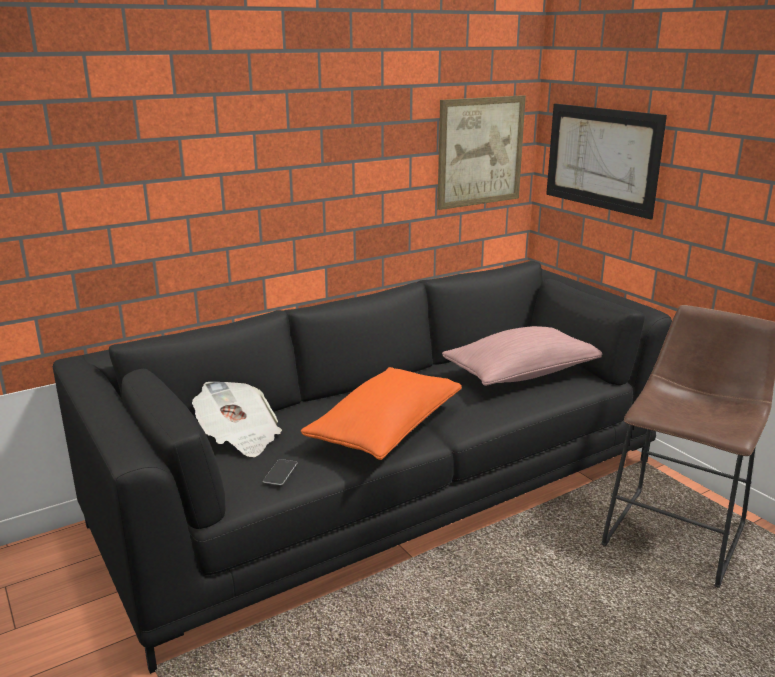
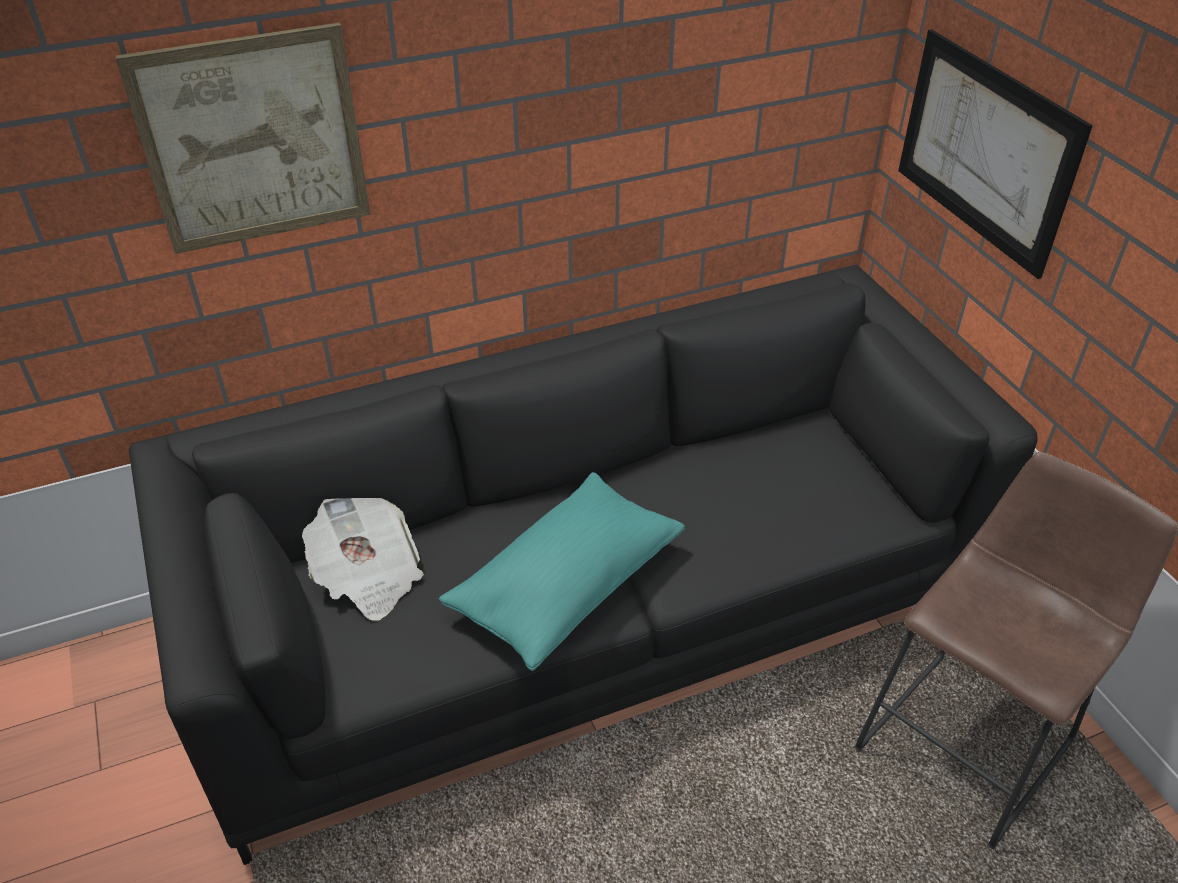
camera: 10 degrees right, 20 degrees up
phone [263,459,297,485] -> none
orange pillow [301,367,462,460] -> turquoise pillow [439,472,685,671]
picture [437,95,526,210] -> picture moved to [116,23,370,254]
pink pillow [442,326,602,386] -> none

